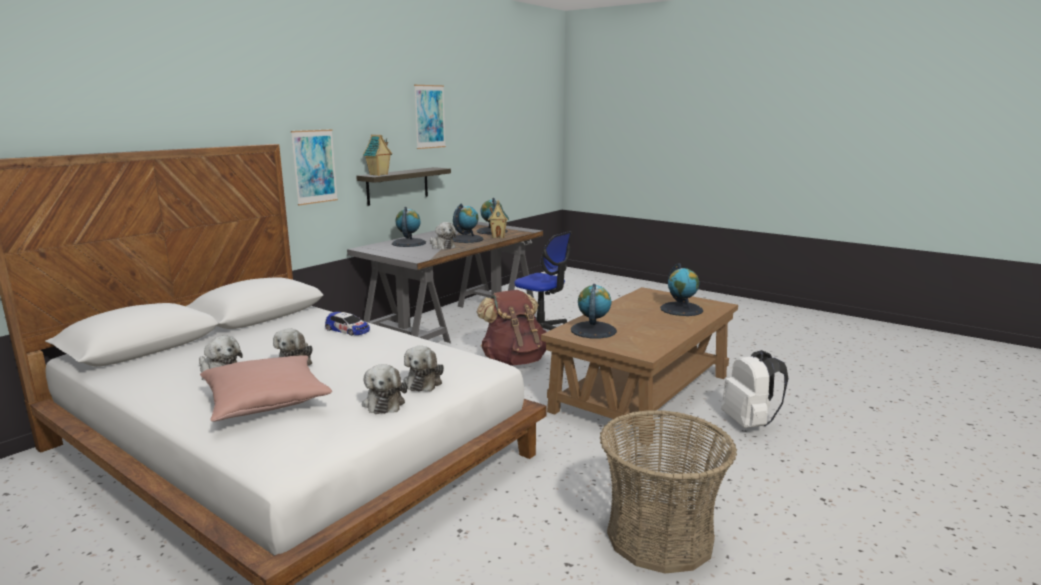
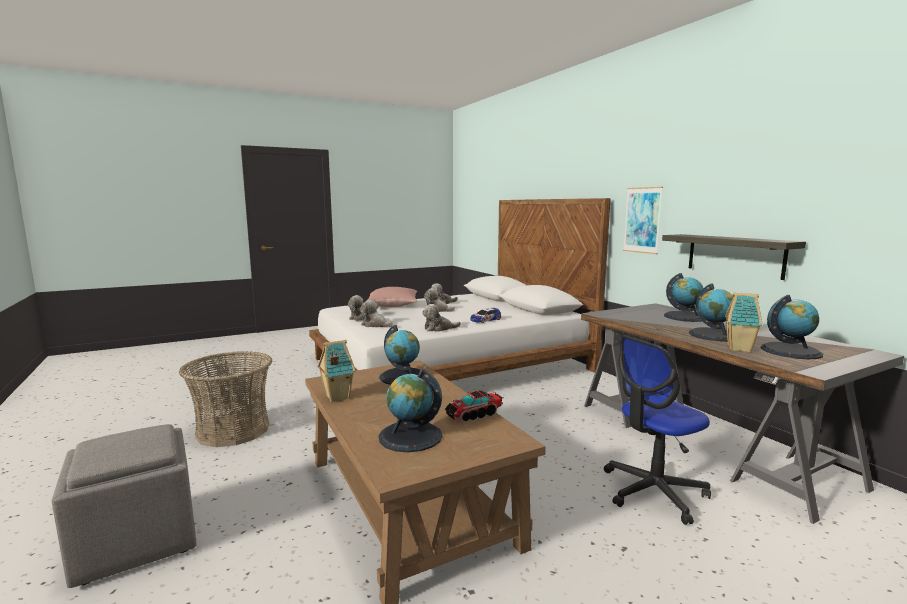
camera: 115 degrees right, 5 degrees down
toy house [363,134,392,176] -> toy house moved to [317,340,356,403]
picture [414,85,446,149] -> none
plush toy [430,222,456,250] -> plush toy moved to [422,304,461,332]
brown backpack [477,290,546,366] -> none
white backpack [721,350,789,428] -> none
none -> grey ottoman [52,424,197,588]
none -> toy truck [445,390,503,422]

